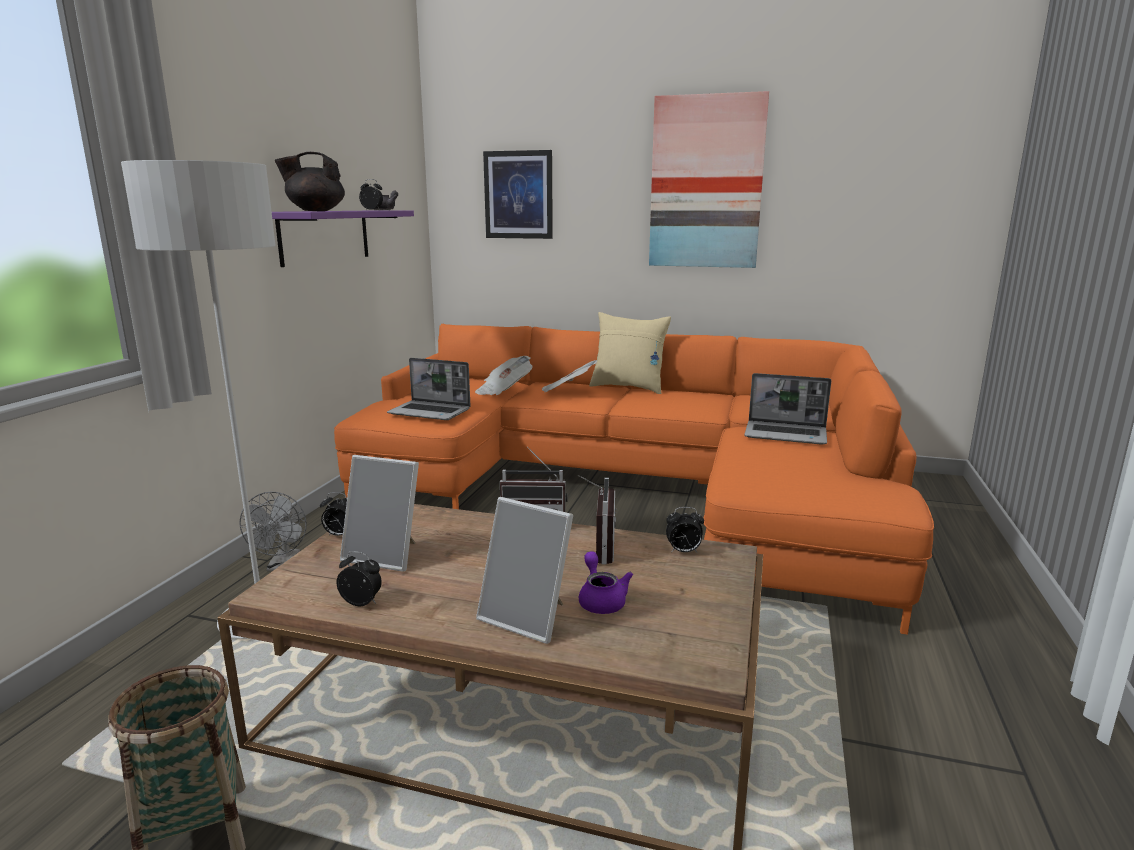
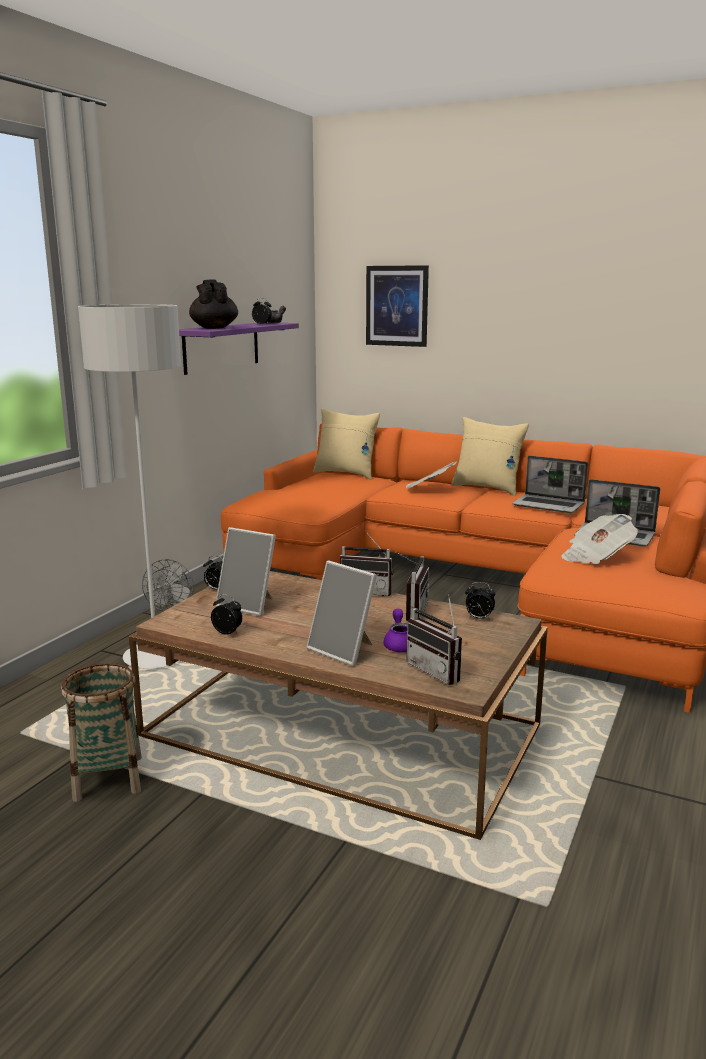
camera: 10 degrees right, 0 degrees up
black teapot [275,152,345,211] -> black teapot turned 75 degrees clockwise [189,280,238,329]
laptop [387,358,470,420] -> laptop moved to [512,456,588,513]
newspaper [475,356,532,395] -> newspaper moved to [561,514,638,564]
picture [649,91,769,268] -> none
none -> beige pillow [313,408,380,479]
none -> radio [406,595,462,685]

